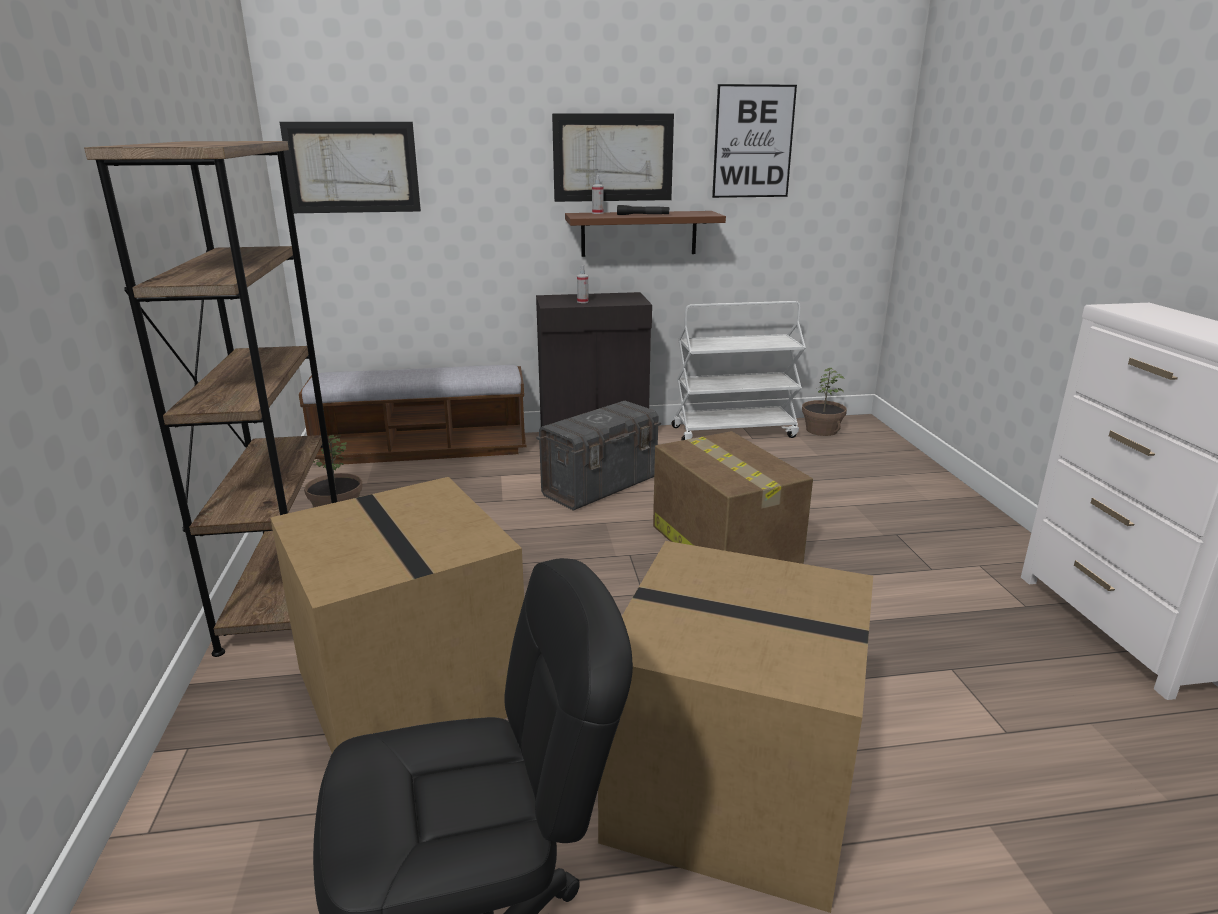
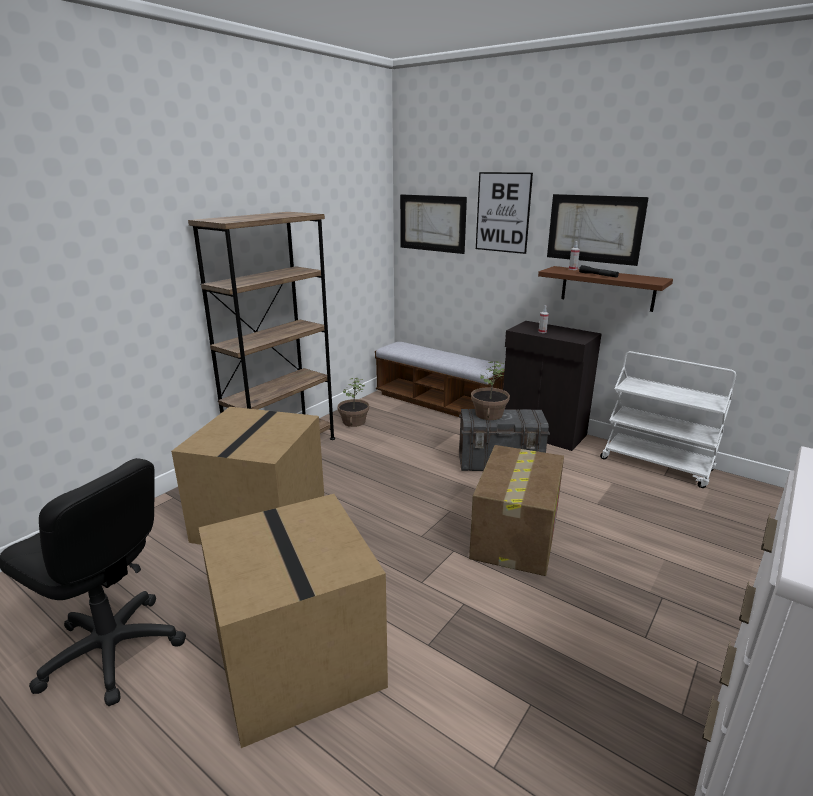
camera: 45 degrees right, 0 degrees up
picture [712,84,797,198] -> picture moved to [476,172,533,254]
potted plant [802,368,847,436] -> potted plant moved to [471,361,510,420]

